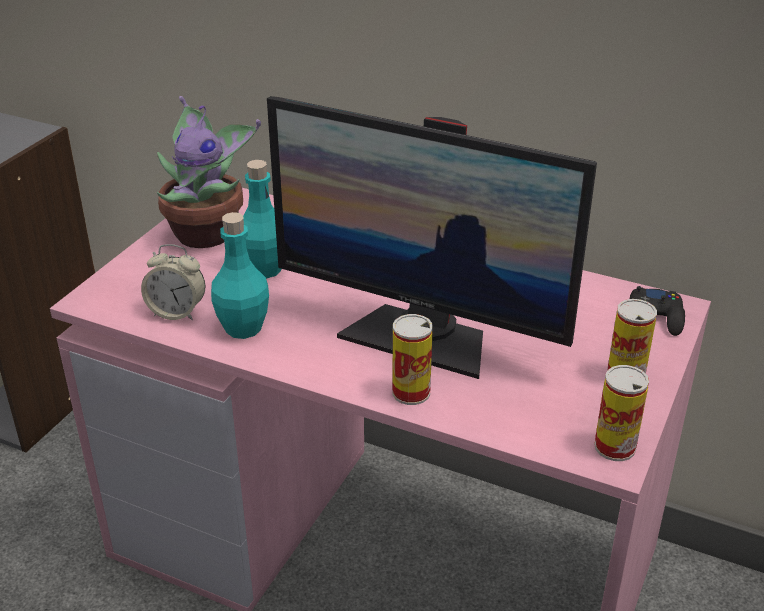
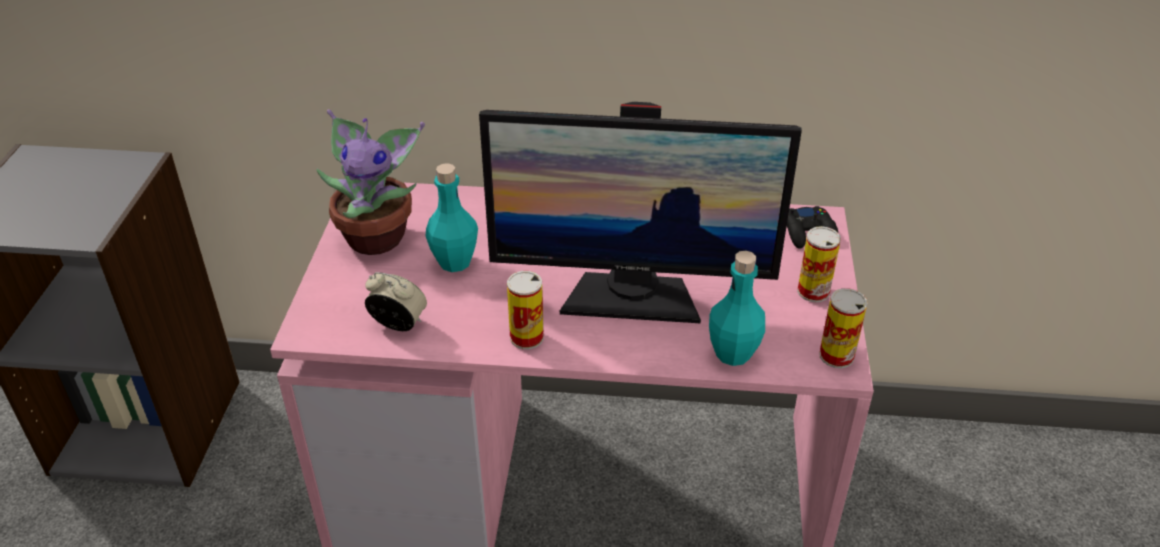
camera: 20 degrees left, 5 degrees up
alarm clock [141,244,205,320] -> alarm clock turned 150 degrees counterclockwise [365,272,427,331]
turquoise bottle [211,212,269,339] -> turquoise bottle moved to [709,251,765,366]
can [392,314,433,405] -> can moved to [507,271,544,349]

